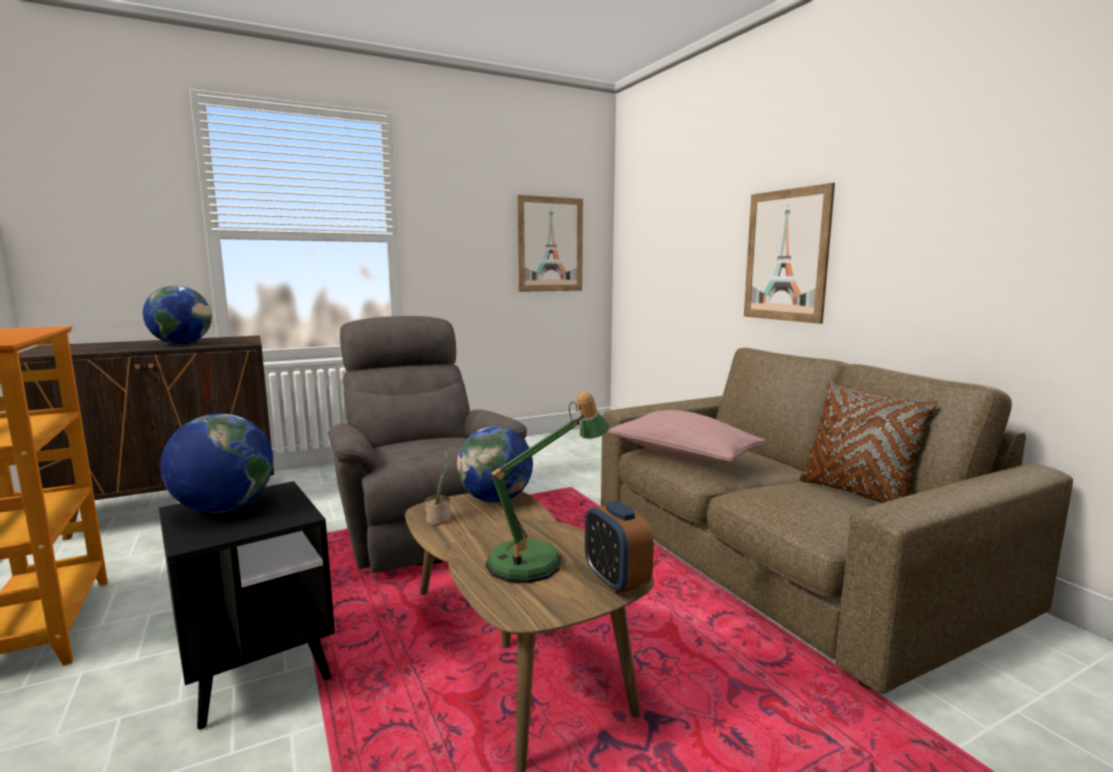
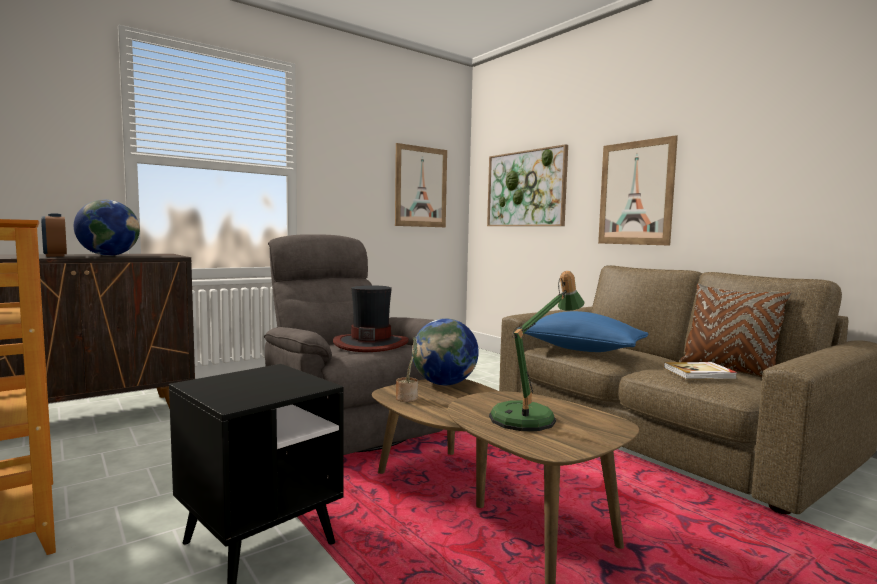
camera: 10 degrees left, 5 degrees down
globe [160,414,273,513] -> none
alarm clock [585,501,654,594] -> alarm clock moved to [41,213,67,257]
pink pillow [608,410,766,462] -> blue pillow [517,311,648,352]
none -> hat [333,285,409,352]
none -> picture [487,144,568,226]
none -> book [664,362,738,379]

